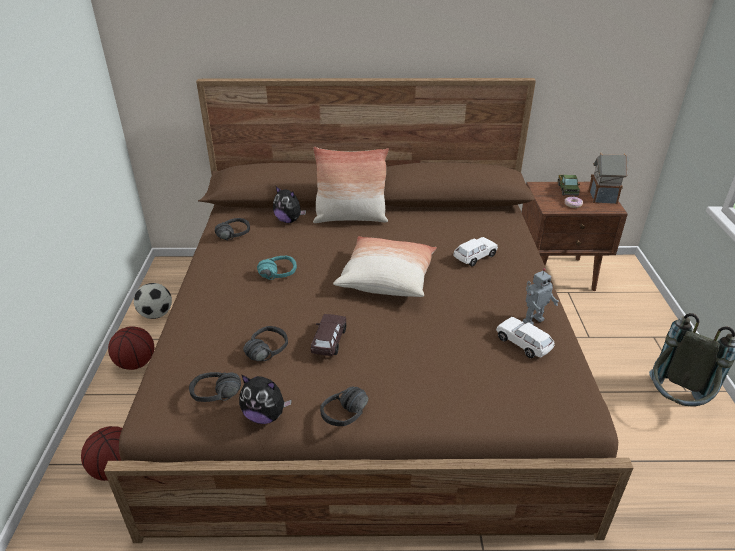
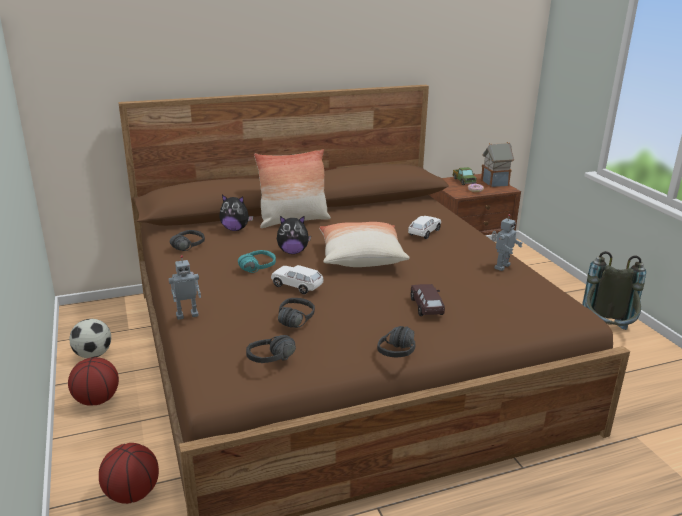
camera: 20 degrees left, 10 degrees down
plush toy [239,375,292,424] -> plush toy moved to [277,216,311,254]
brown toy car [311,314,346,356] -> brown toy car moved to [411,284,445,316]
white toy car [496,317,555,358] -> white toy car moved to [271,265,324,294]
none -> toy robot [169,255,201,320]

